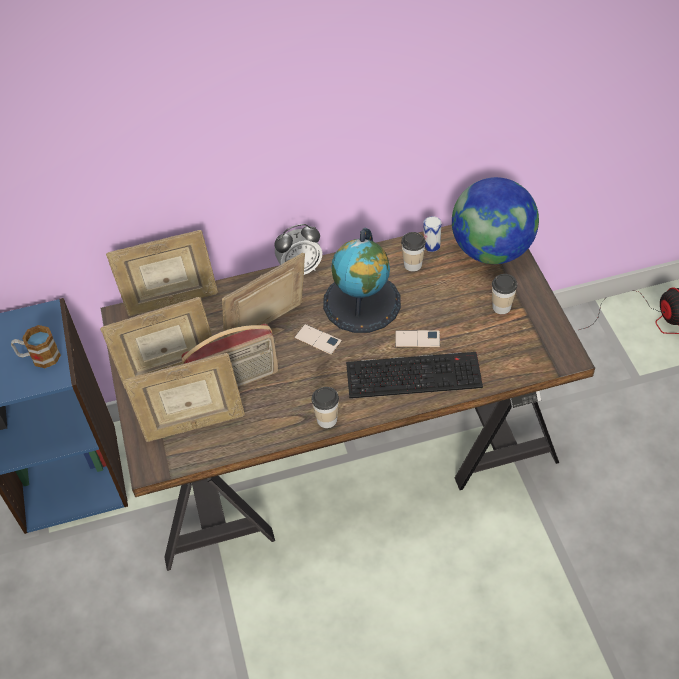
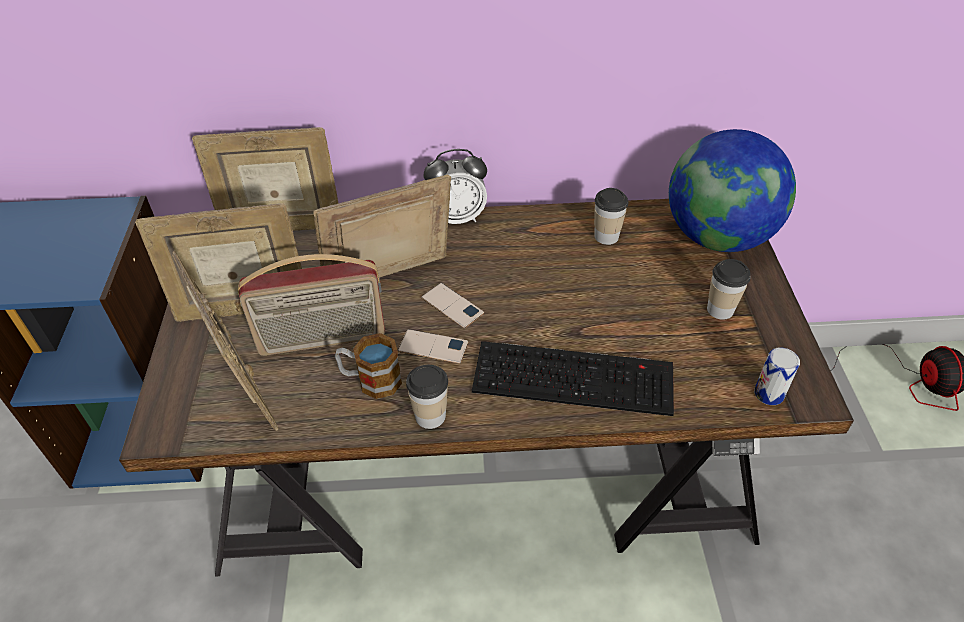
camera: 10 degrees right, 5 degrees down
mug [11,325,61,368] -> mug moved to [335,333,402,399]
picture frame [123,353,245,442] -> picture frame turned 120 degrees counterclockwise [172,251,279,431]
globe [323,228,401,333] -> none
phone [395,330,440,347] -> phone moved to [398,329,469,364]
can [423,216,441,252] -> can moved to [754,348,800,405]

